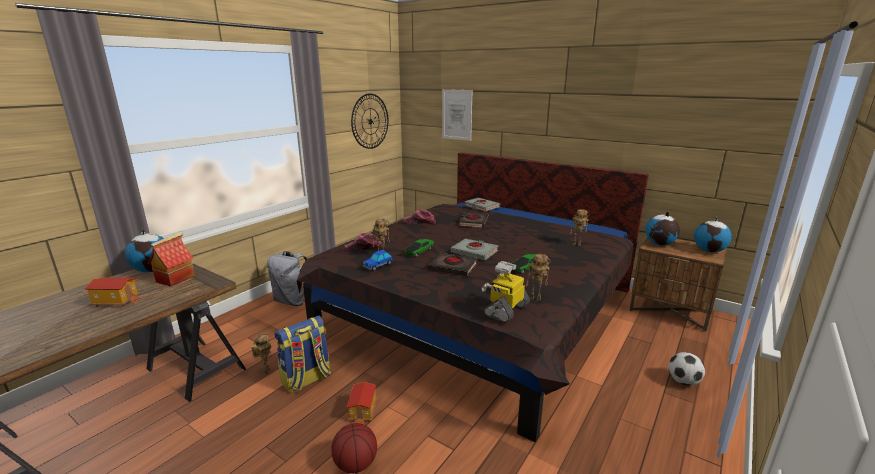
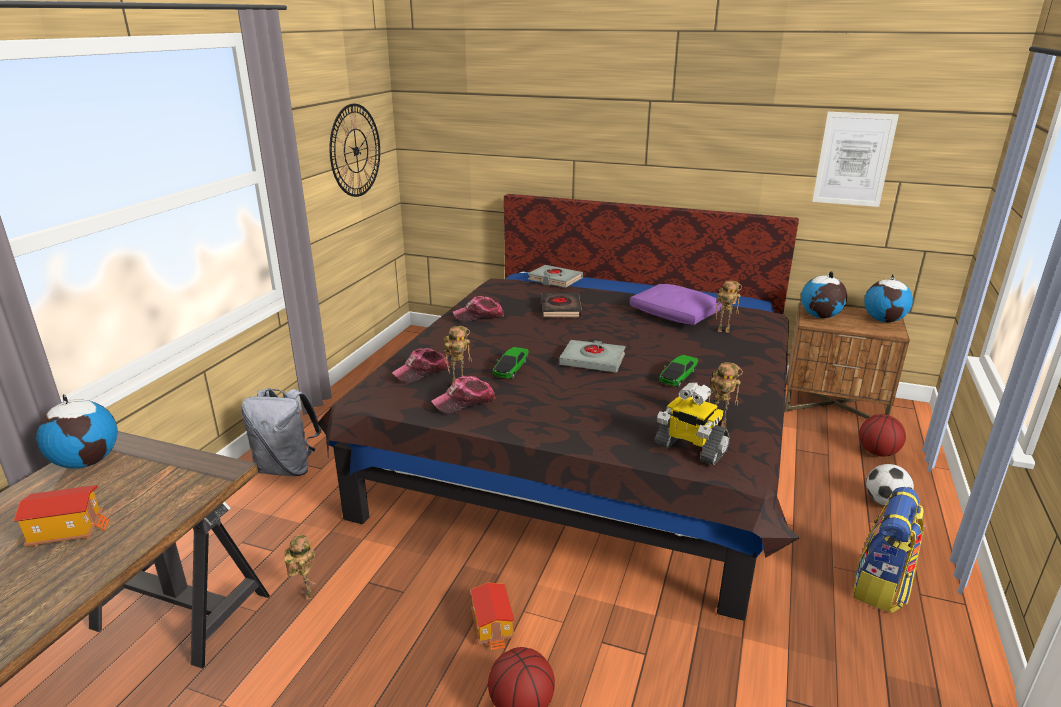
camera: 15 degrees left, 5 degrees up
toy house [148,232,195,286] -> none
backpack [274,316,331,393] -> backpack moved to [853,487,925,613]
toy car [363,250,393,271] -> cap [431,376,496,413]
black book [428,253,477,276] -> none
picture [442,89,473,141] -> picture moved to [812,112,899,207]
toy robot [481,261,530,323] -> toy robot turned 75 degrees counterclockwise [655,383,730,465]
none -> purple pillow [630,284,722,325]
none -> basketball [859,414,906,457]

